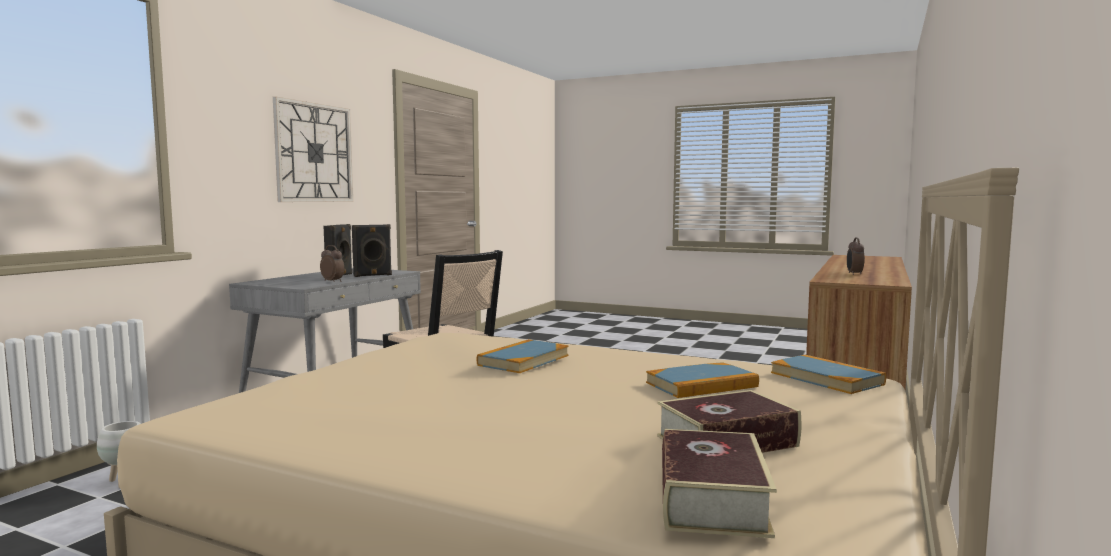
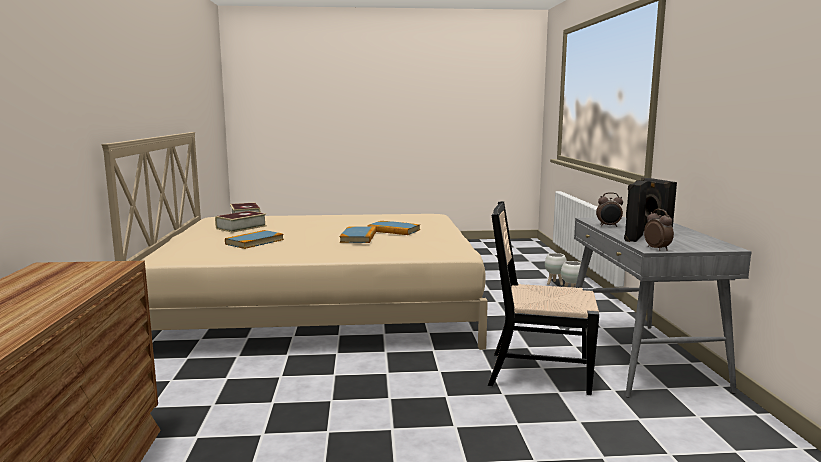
camera: 150 degrees right, 5 degrees up
wall clock [273,97,353,202] -> none
book [771,355,886,394] -> book moved to [367,221,420,235]
alarm clock [847,237,865,275] -> alarm clock moved to [644,209,674,251]
none -> white planter [545,253,567,285]

